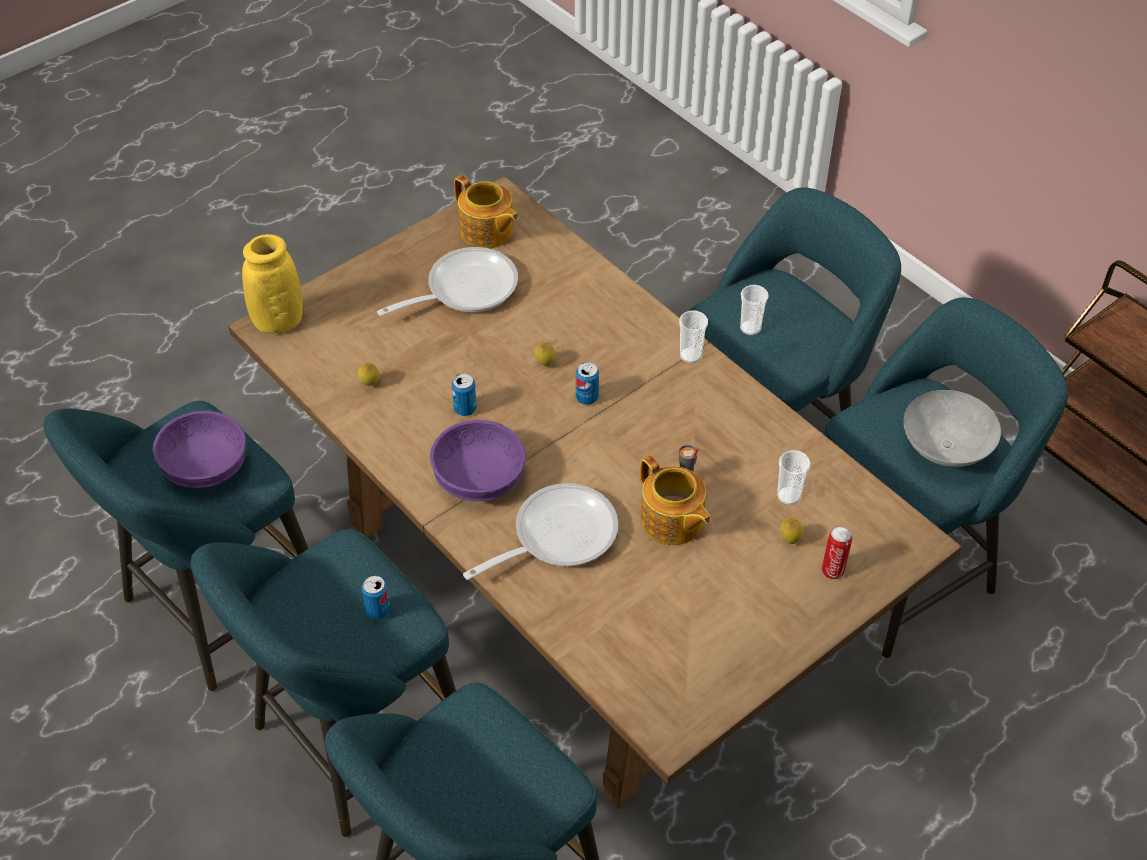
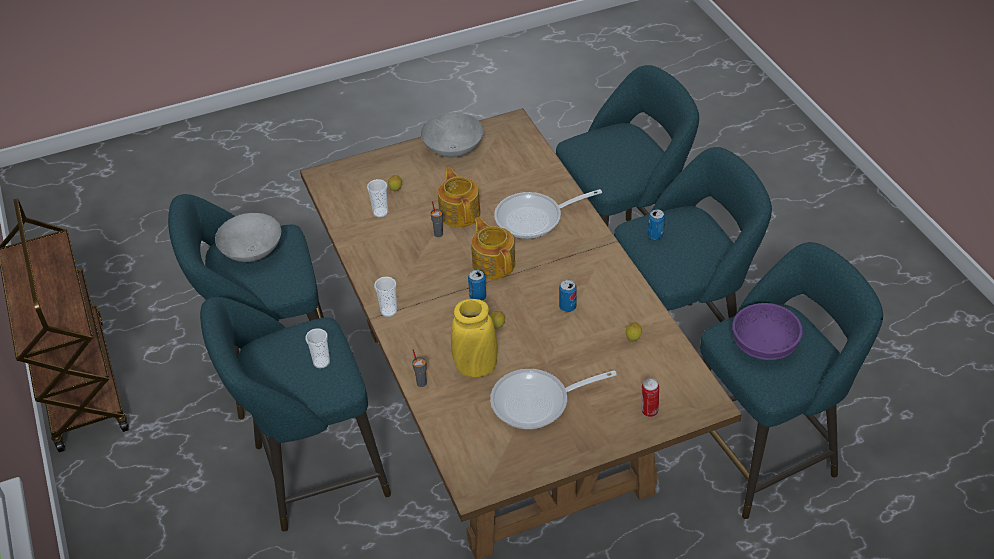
camera: 160 degrees left, 5 degrees down
yellow vase [242,234,303,333] -> yellow vase moved to [451,299,498,377]
purple bowl [430,420,526,501] -> none
teapot [454,175,519,249] -> teapot moved to [471,217,515,279]
can [822,526,852,579] -> can moved to [642,378,659,417]
none -> grey cup [412,349,427,387]
none -> grey bowl [421,113,484,157]

